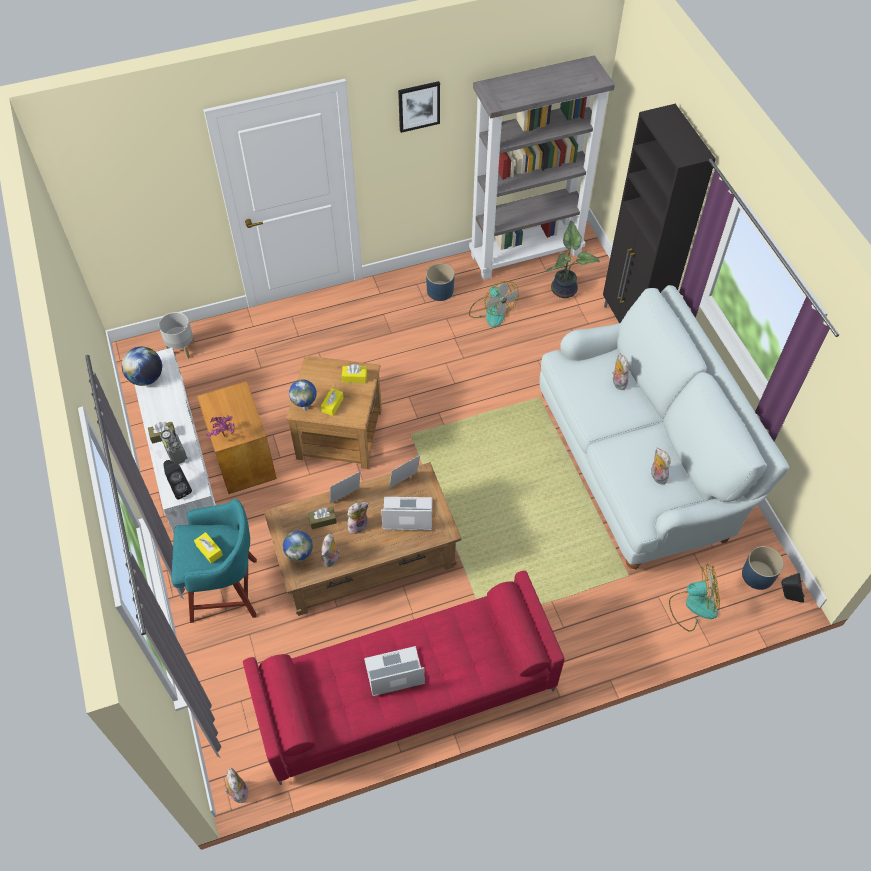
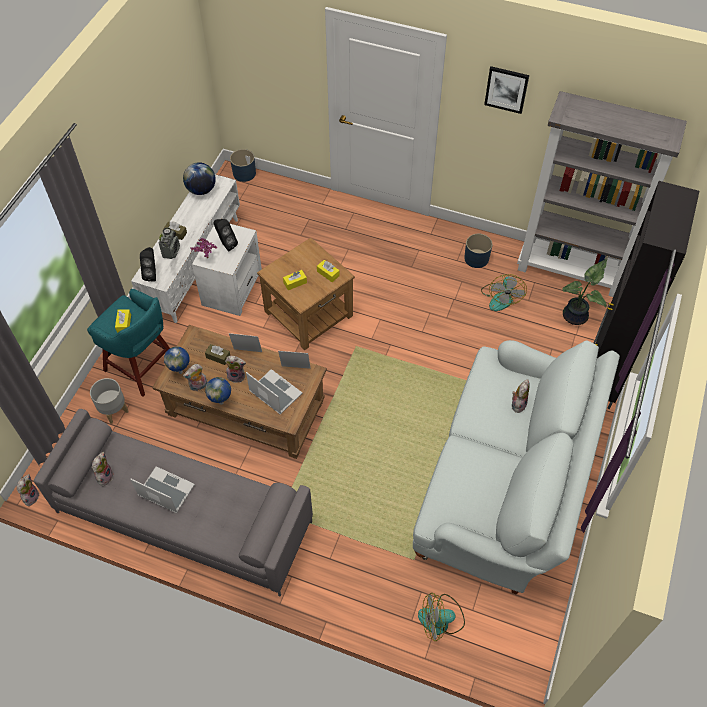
camera: 40 degrees right, 0 degrees up
grey planter [159,312,195,359] -> grey planter moved to [90,378,128,424]
brown side table [197,381,277,494] -> white side table [192,224,262,316]
red sofa [243,571,565,785] -> grey sofa [34,409,313,597]
globe [289,380,316,411] -> globe moved to [205,377,231,405]
plush toy [651,448,671,484] -> plush toy moved to [92,452,114,486]
fan [669,564,720,631] -> fan turned 135 degrees clockwise [418,593,465,641]
blue planter [742,546,784,590] -> blue planter moved to [230,149,256,182]
black speaker [781,573,804,603] -> black speaker moved to [213,219,238,251]

